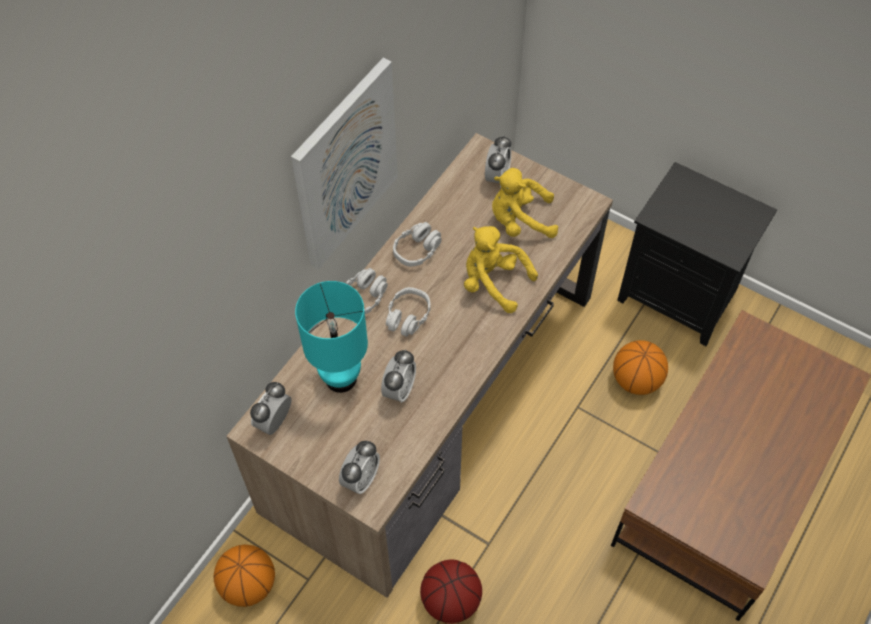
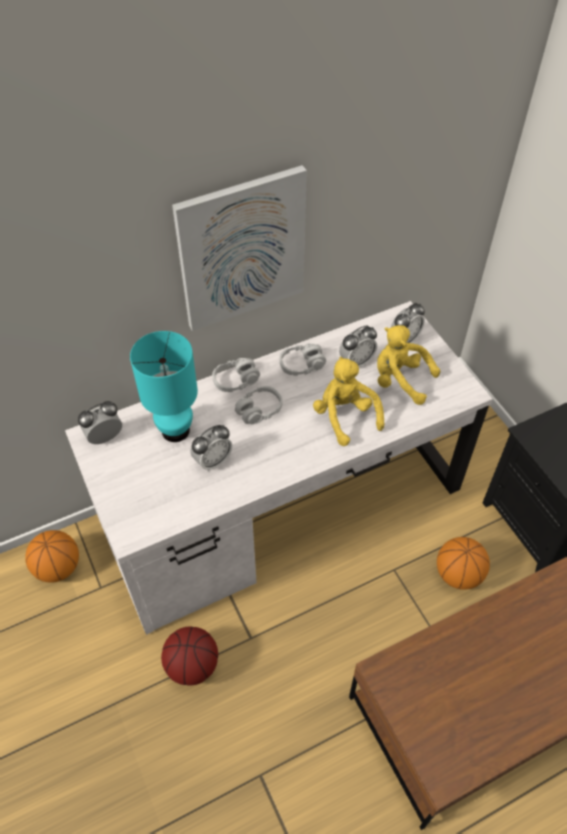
camera: 30 degrees right, 5 degrees down
brown desk [226,133,613,598] -> white desk [65,301,493,635]
alarm clock [339,441,380,494] -> alarm clock moved to [339,326,377,367]

